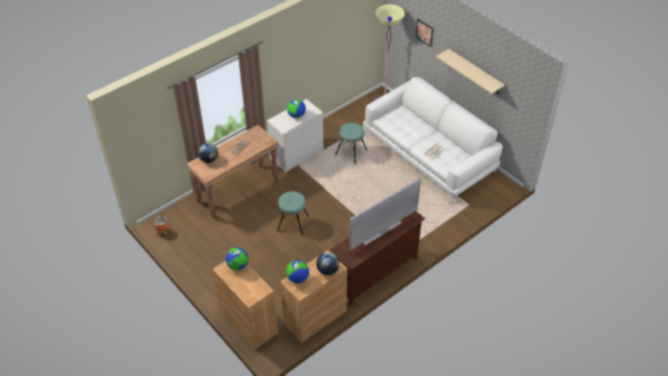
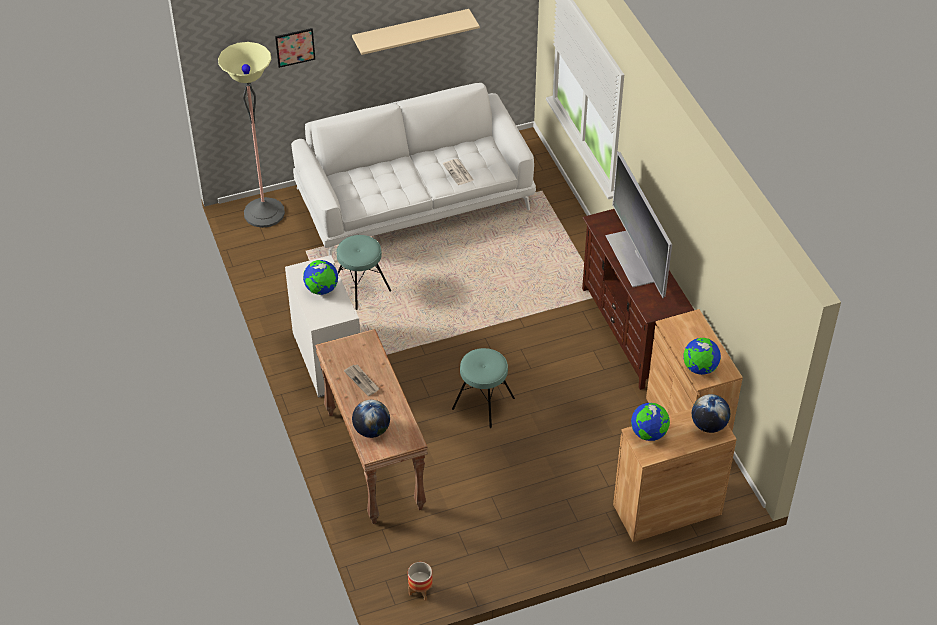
camera: 70 degrees left, 0 degrees up
globe [316,252,339,275] -> globe moved to [692,394,730,433]

